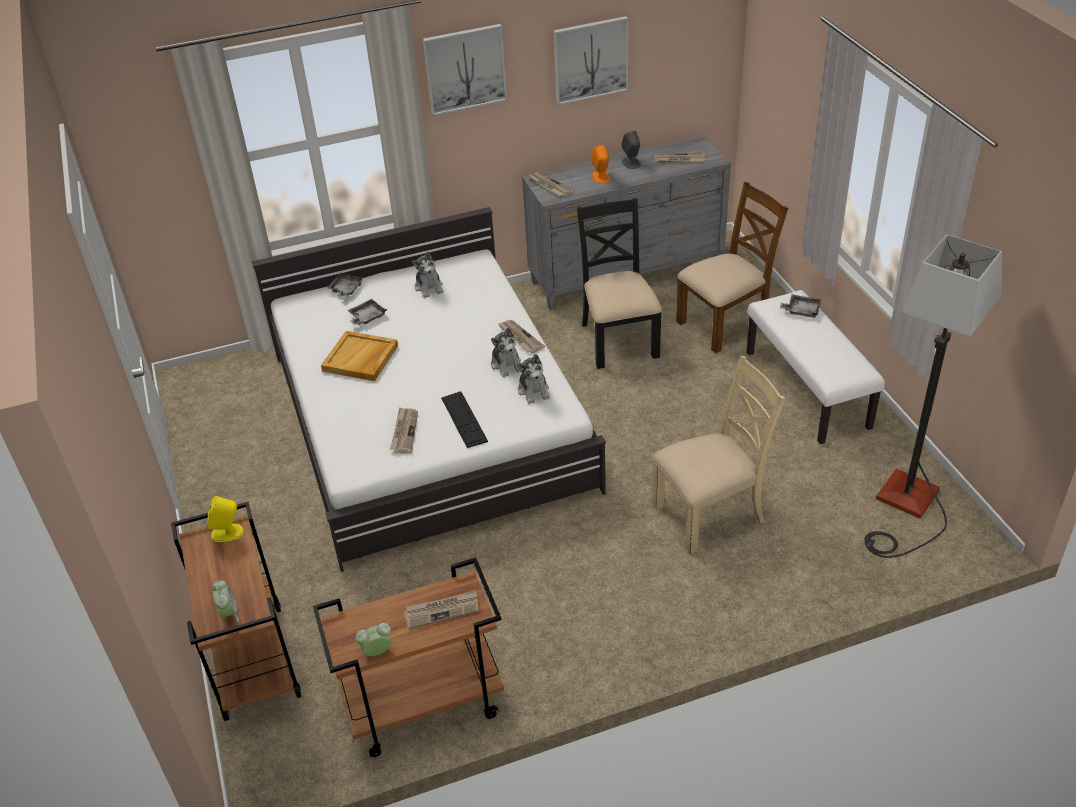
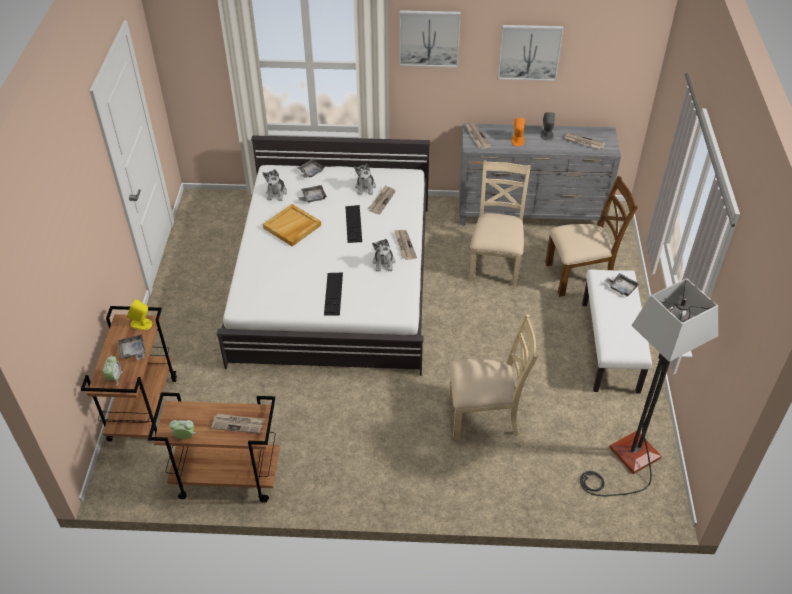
camera: 20 degrees right, 5 degrees up
newspaper [390,407,418,453] -> newspaper moved to [368,185,396,214]
plush toy [517,354,550,404] -> plush toy moved to [262,169,287,201]
black chair [577,198,662,369] -> beige chair [469,161,531,287]
none -> grey tray [118,333,146,360]
none -> keyboard [345,205,362,243]

